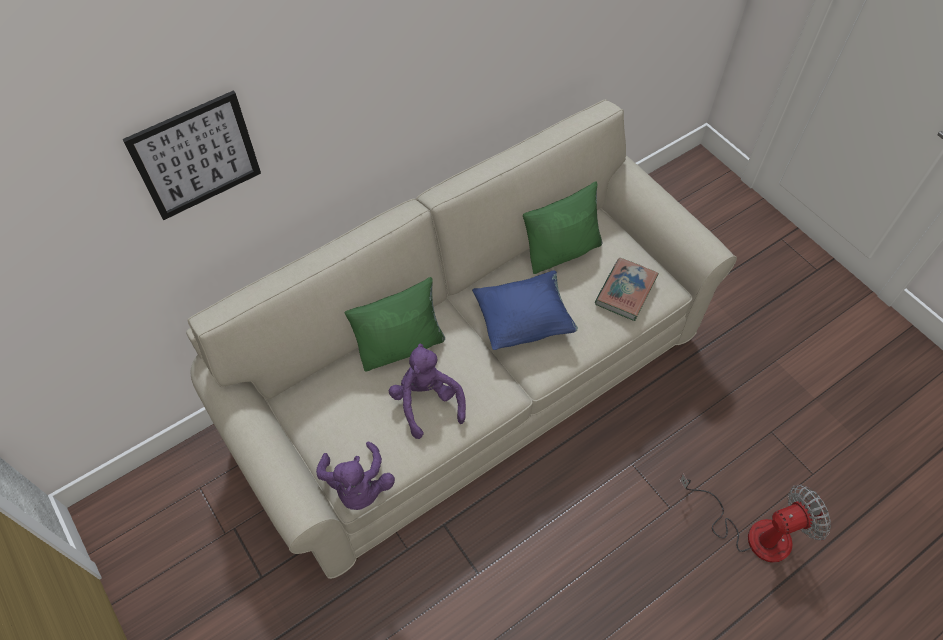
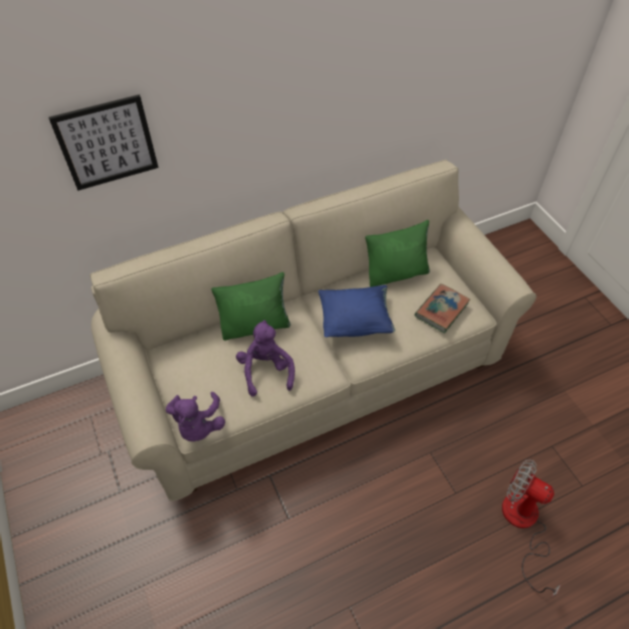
camera: 10 degrees right, 5 degrees down
fan [680,473,831,563] -> fan turned 135 degrees counterclockwise [502,459,560,598]

